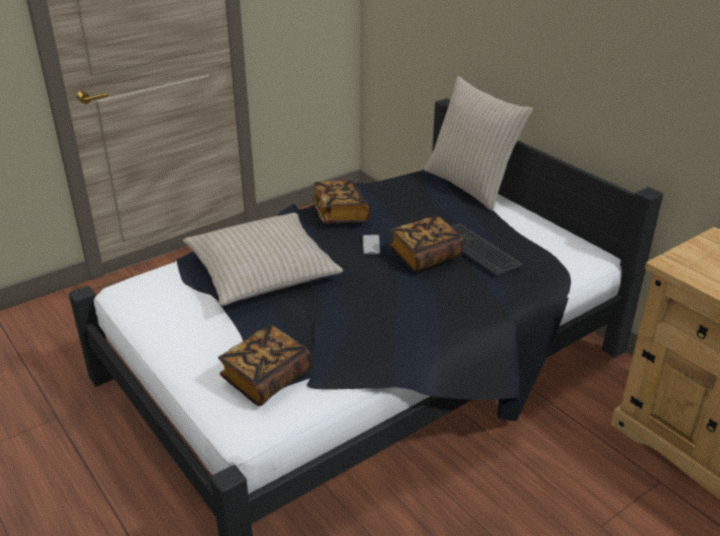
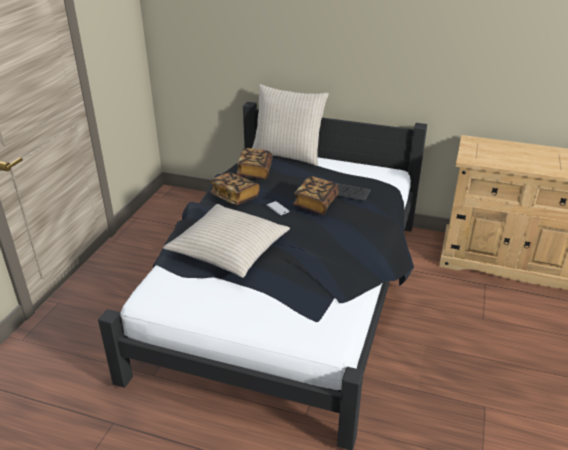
camera: 35 degrees left, 0 degrees up
book [218,325,311,406] -> book moved to [237,148,272,180]

